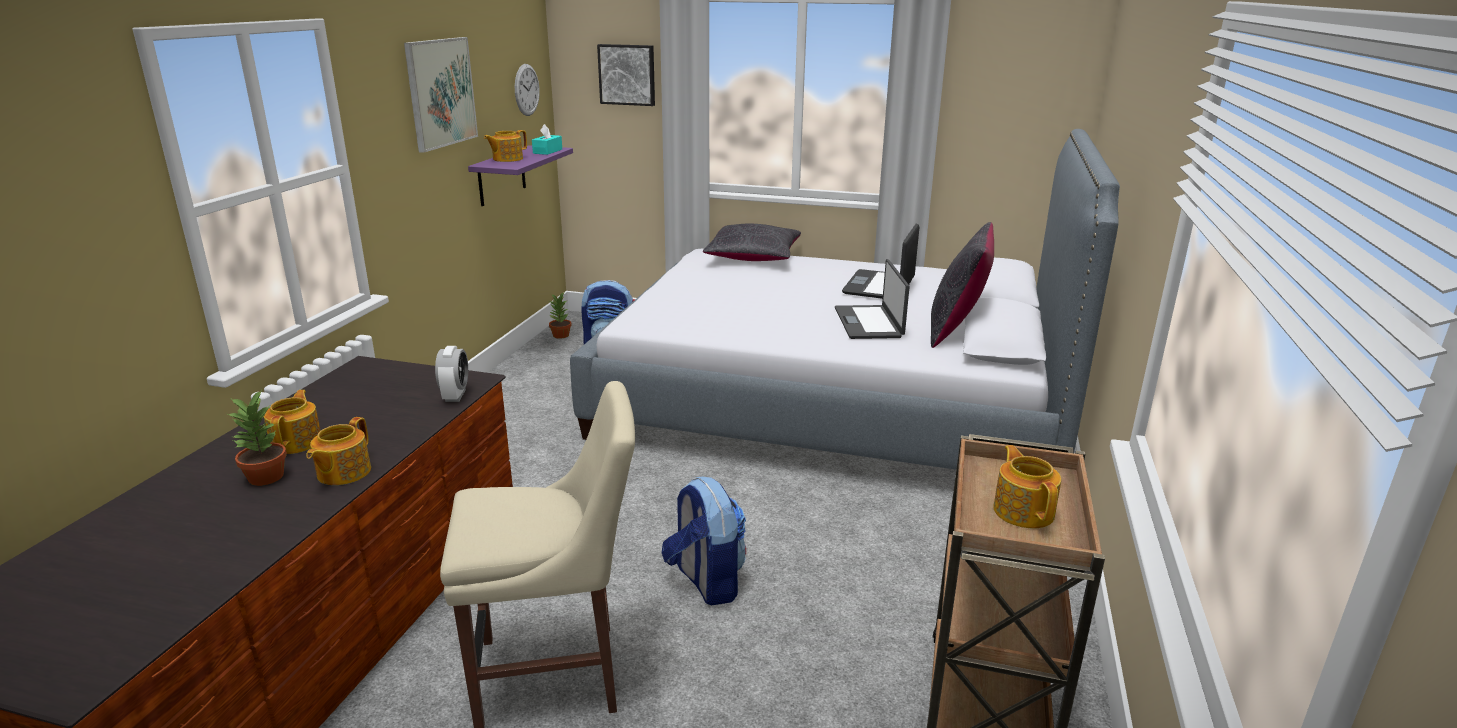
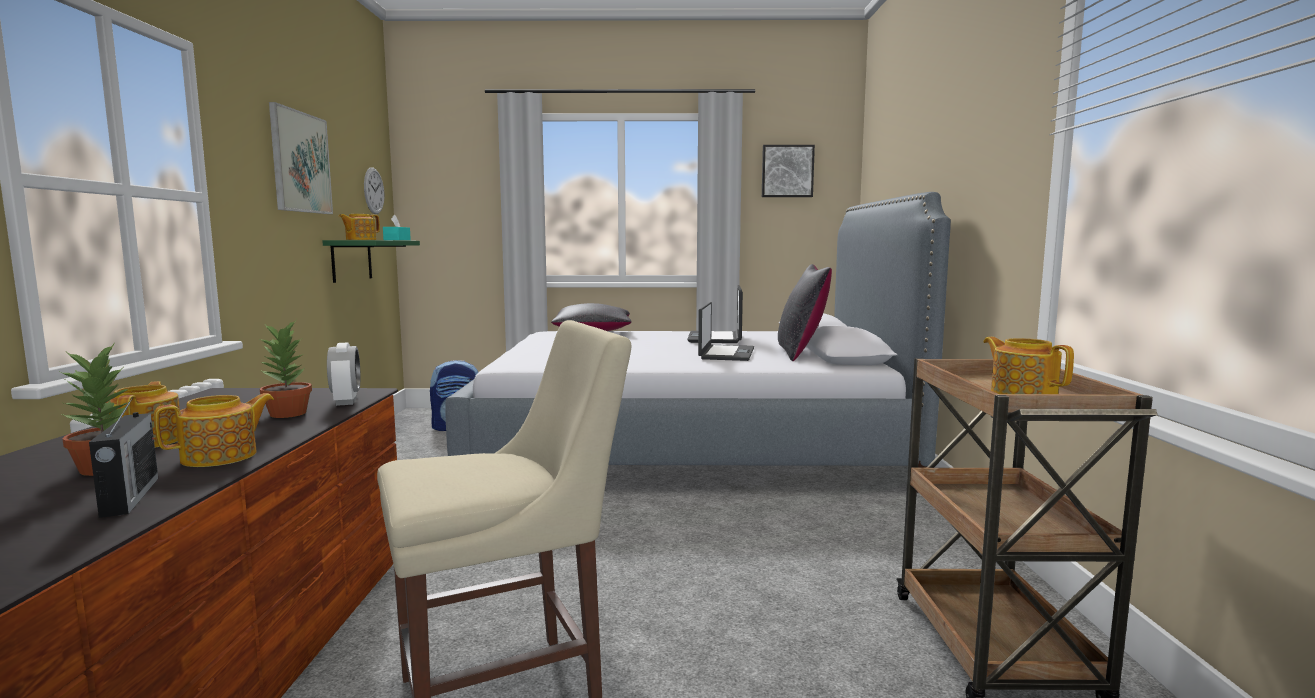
camera: 15 degrees left, 15 degrees down
teapot [306,417,371,485] -> teapot turned 135 degrees counterclockwise [154,393,274,467]
purple shelf [468,145,573,206] -> green shelf [323,240,420,283]
potted plant [549,293,572,339] -> potted plant moved to [258,320,312,418]
picture [597,44,655,106] -> picture moved to [762,145,815,197]
backpack [662,477,746,605] -> none
laptop [835,259,910,339] -> laptop turned 150 degrees counterclockwise [698,302,754,361]
none -> radio [89,397,158,518]

